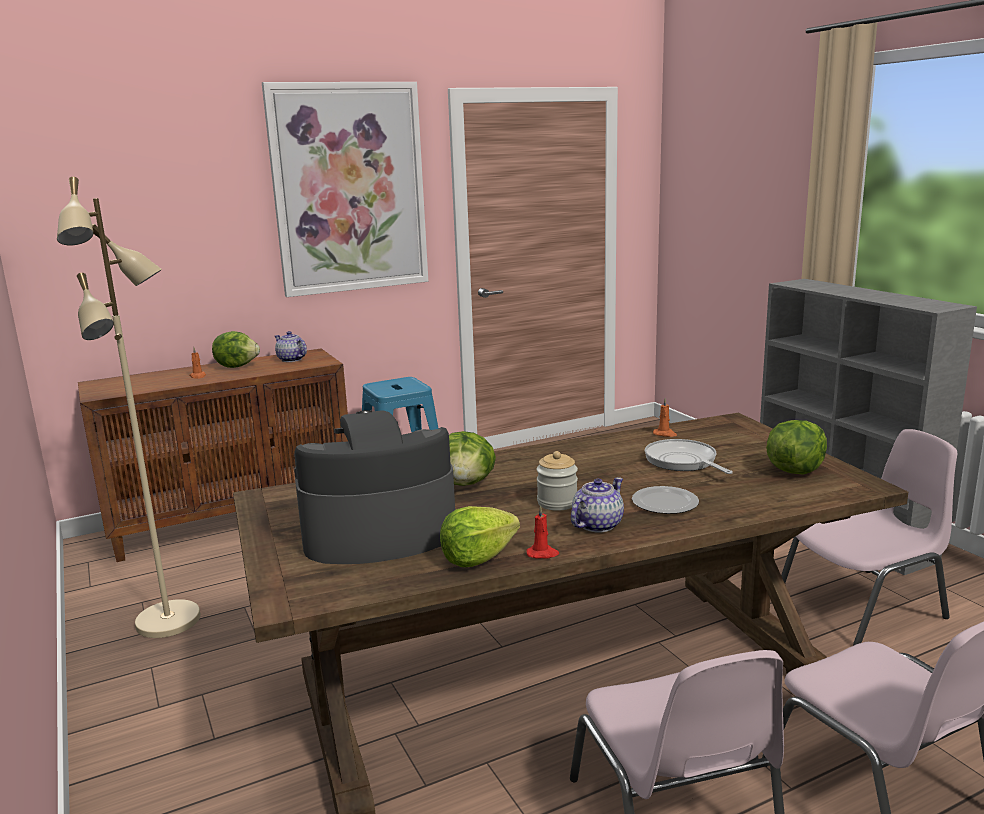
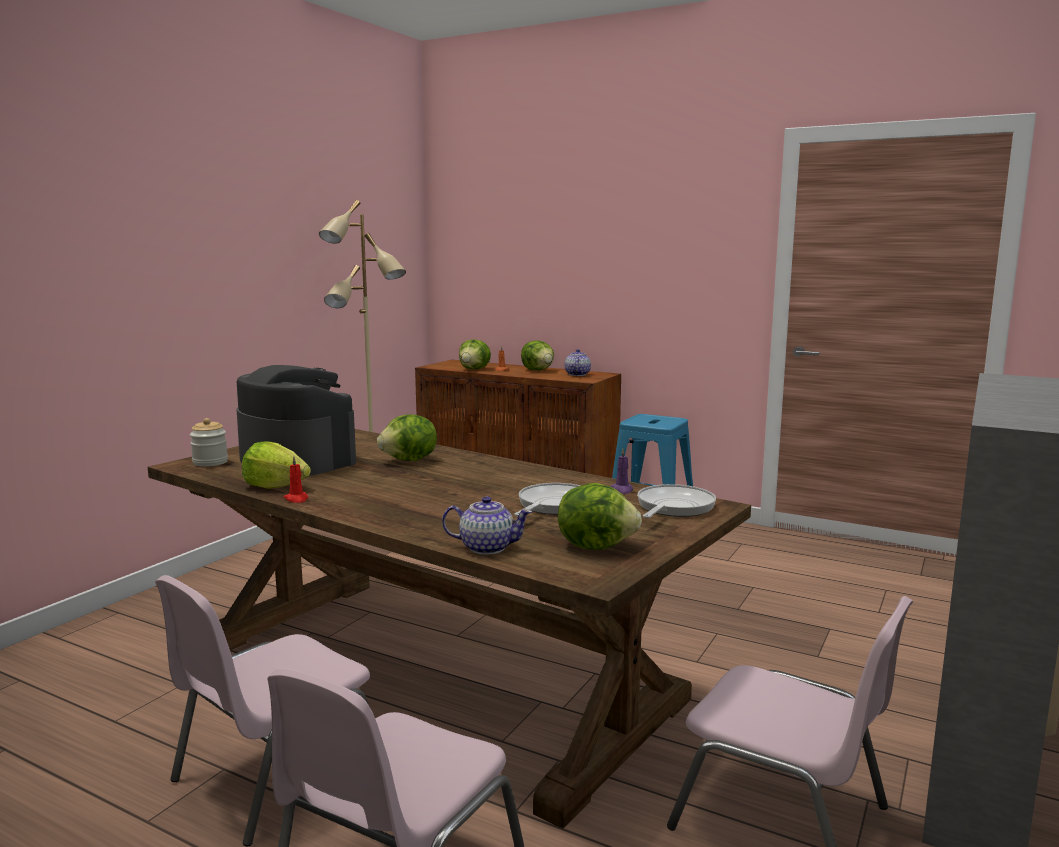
camera: 55 degrees right, 5 degrees down
picture [262,82,429,297] -> none
jar [536,451,578,511] -> jar moved to [190,418,228,467]
teapot [571,477,624,533] -> teapot moved to [442,496,532,555]
plate [632,486,699,514] -> none
orange candle [653,398,677,437] -> purple candle [610,449,633,494]
none -> lettuce [459,339,491,369]
none -> frying pan [637,484,716,518]

